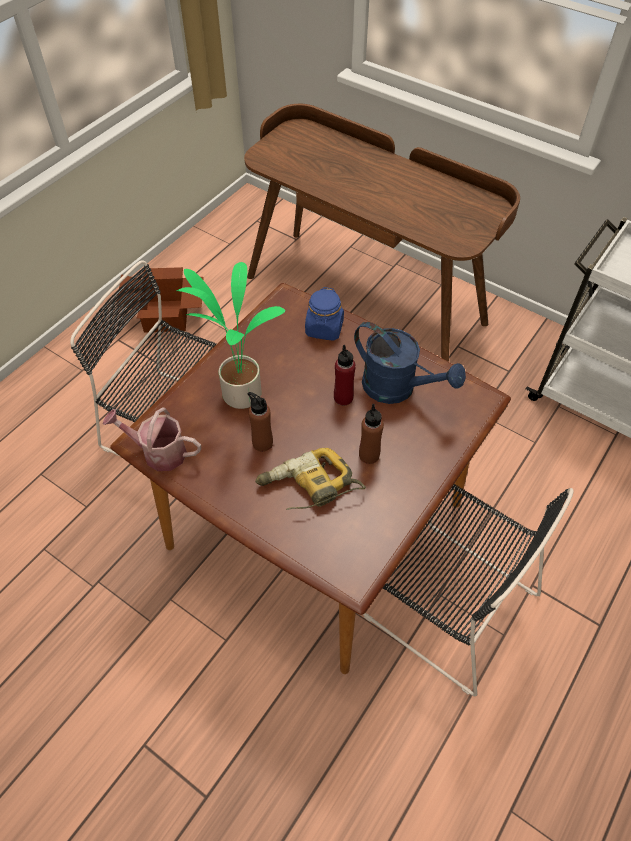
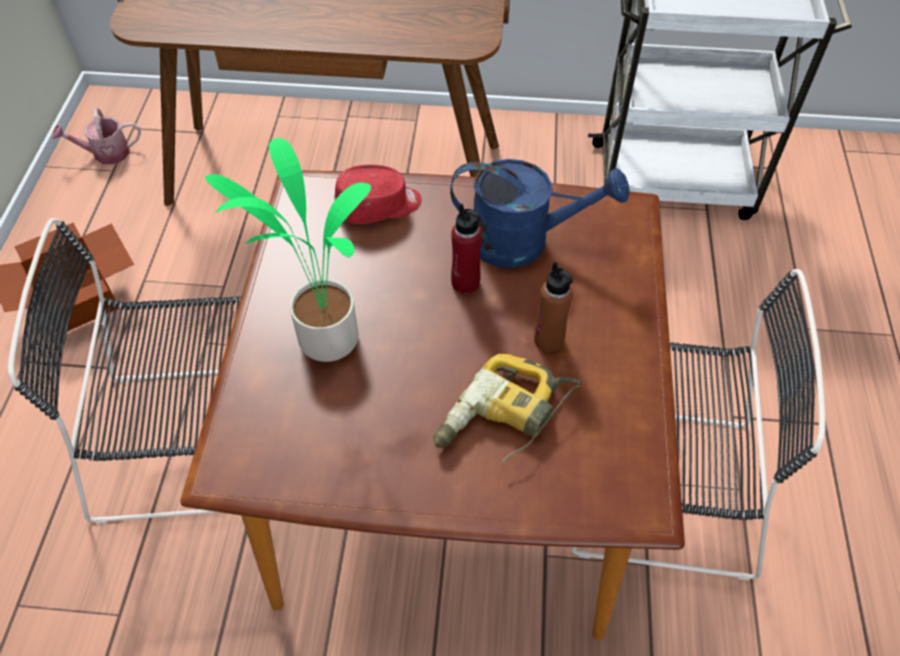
camera: 30 degrees left, 0 degrees up
watering can [103,407,201,471] -> watering can moved to [52,108,141,164]
brown bottle [248,392,273,452] -> none
blue jar [305,287,344,341] -> red cap [334,165,422,224]

